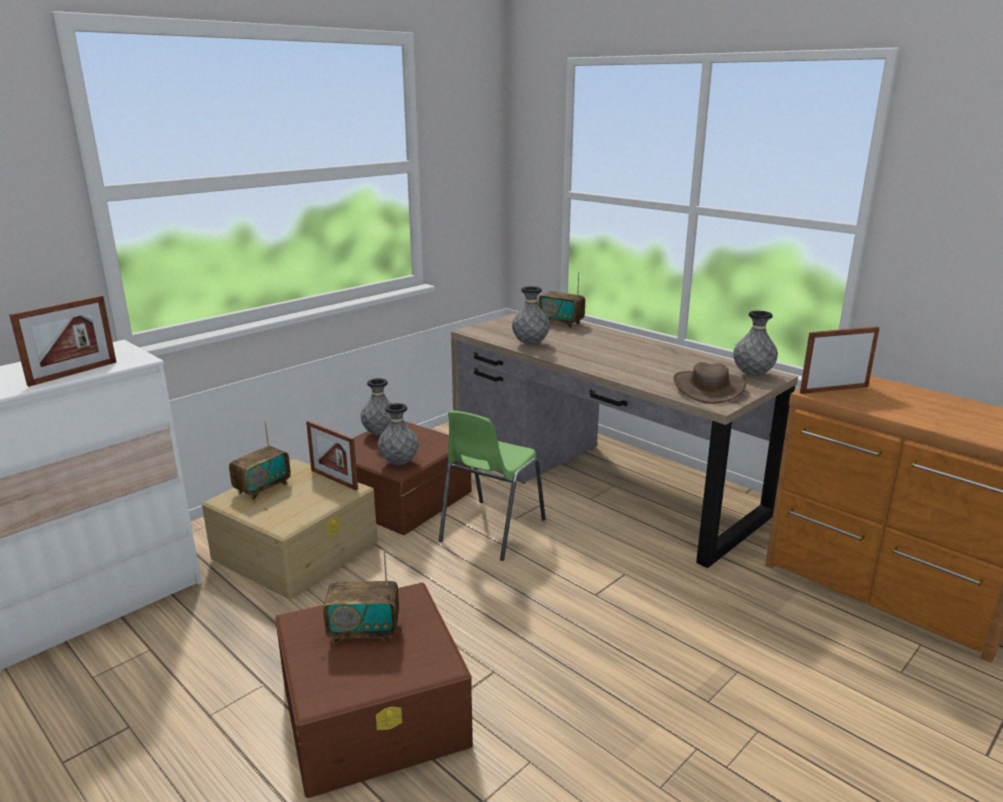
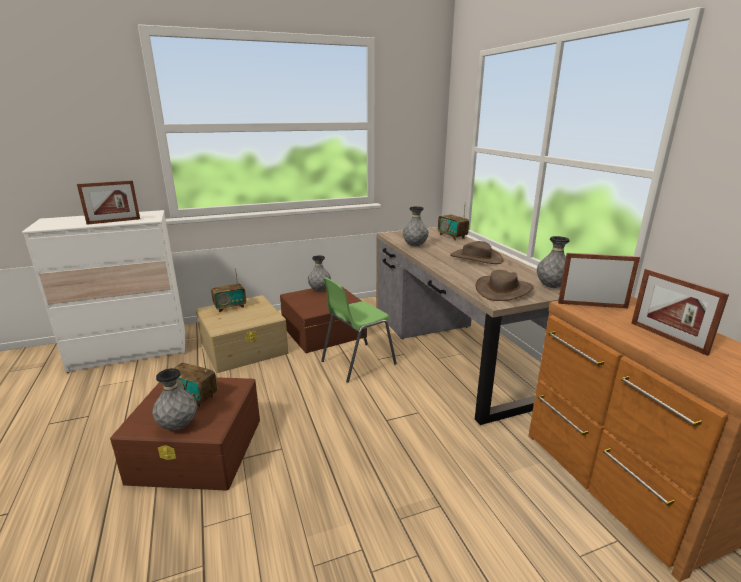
camera: 25 degrees right, 0 degrees up
picture frame [306,420,358,490] -> picture frame moved to [631,269,729,356]
grey vase [378,403,419,465] -> grey vase moved to [152,368,197,430]
none -> brown hat [450,241,504,264]

